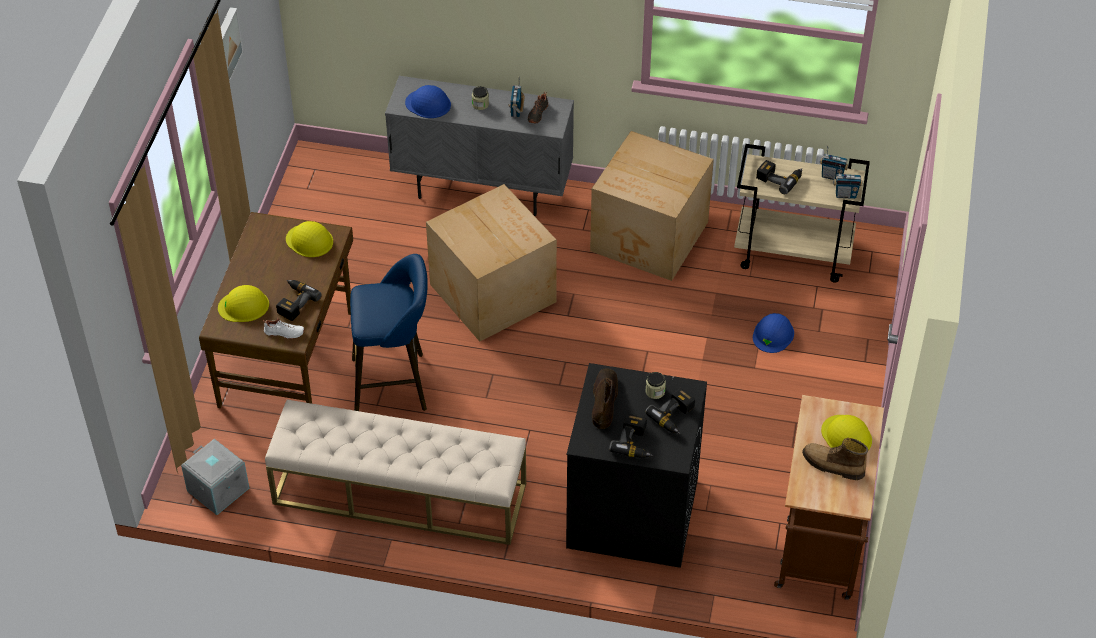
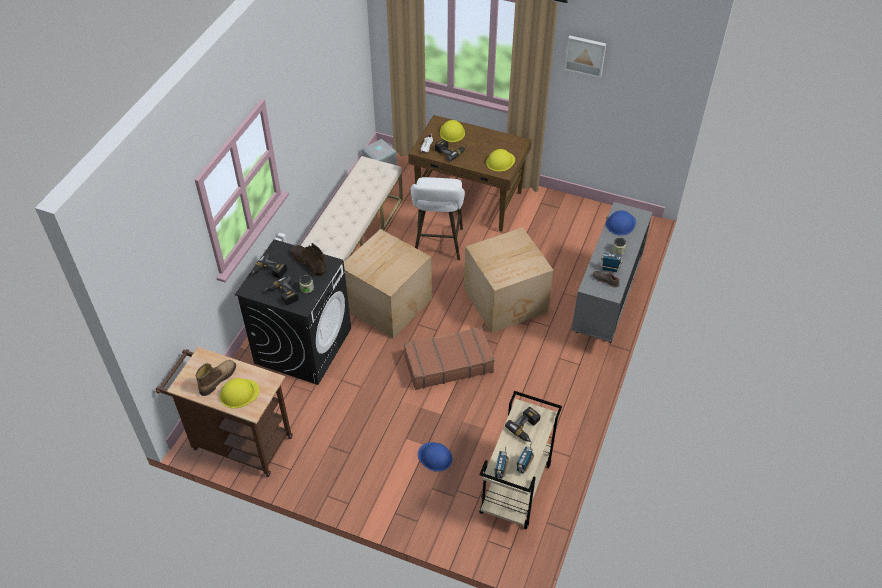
camera: 100 degrees right, 0 degrees up
blue stool [350,254,428,411] -> white stool [411,177,465,260]
cardboard box [590,131,714,281] -> cardboard box moved to [344,229,432,338]
brown boot [592,368,618,429] -> brown boot turned 150 degrees counterclockwise [291,243,326,276]
none -> brown suitcase [404,326,495,390]

